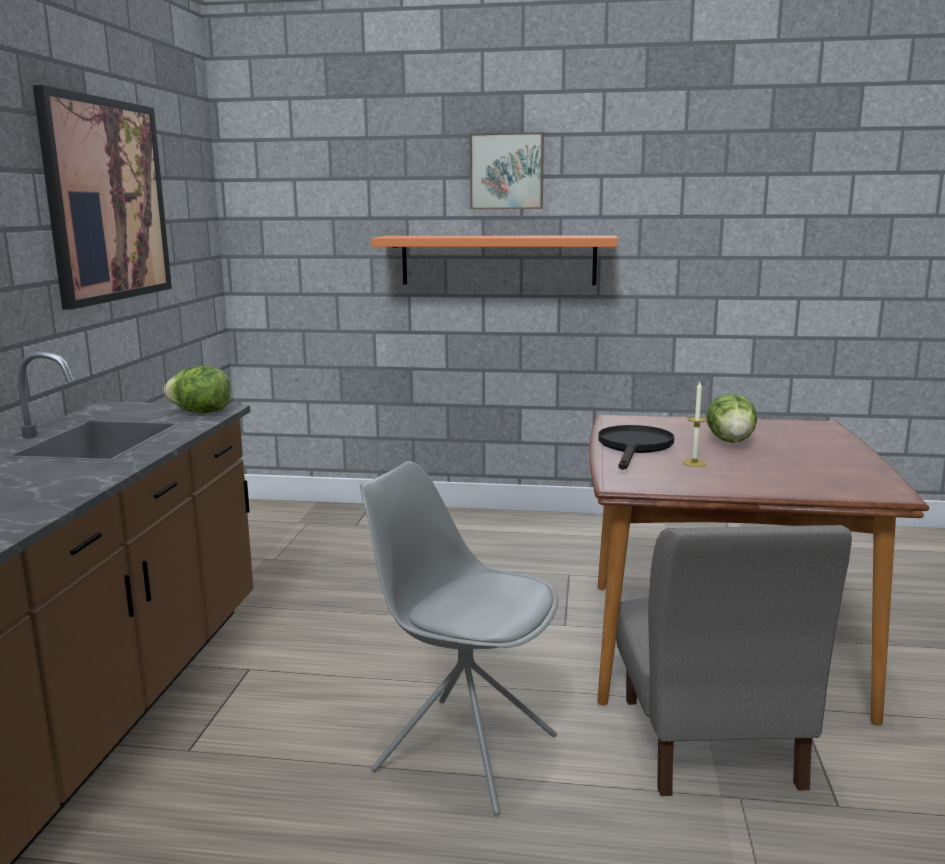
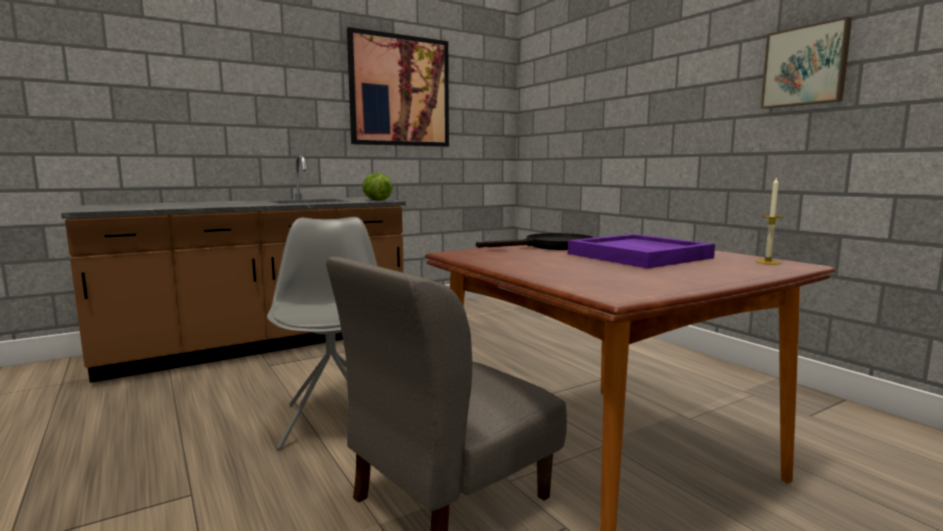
camera: 50 degrees right, 5 degrees down
orange shelf [371,235,618,286] -> none
picture [470,132,544,209] -> picture moved to [760,17,852,109]
candle [683,382,707,467] -> candle moved to [755,176,784,265]
lettuce [706,393,757,443] -> purple tray [568,234,715,269]

